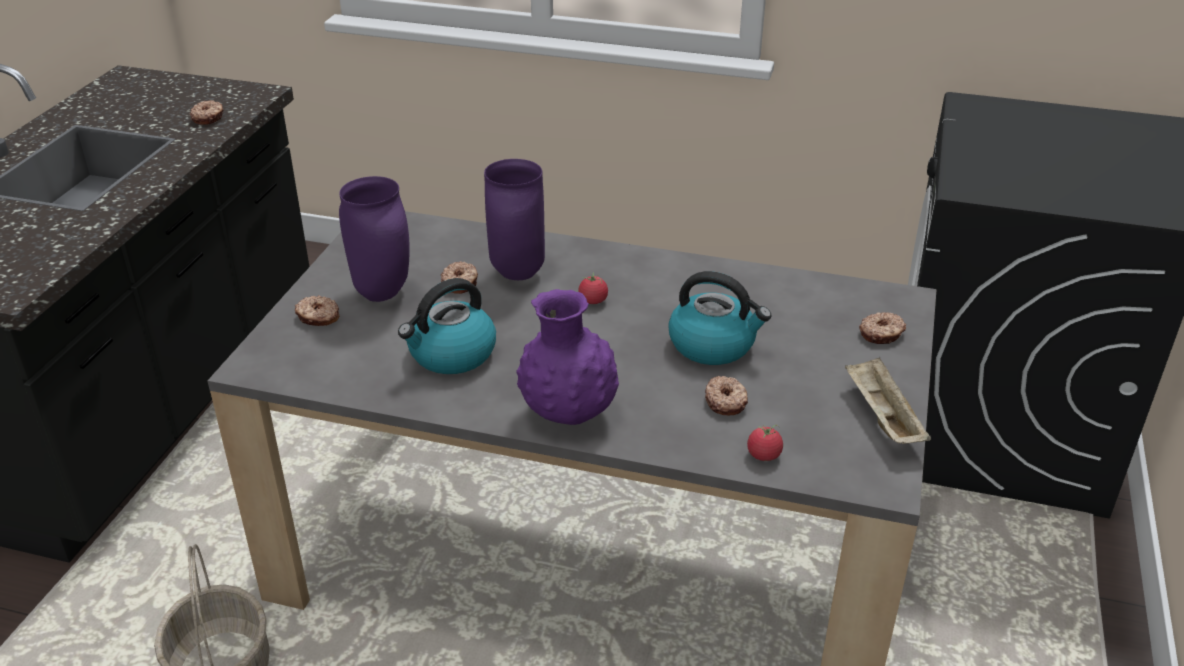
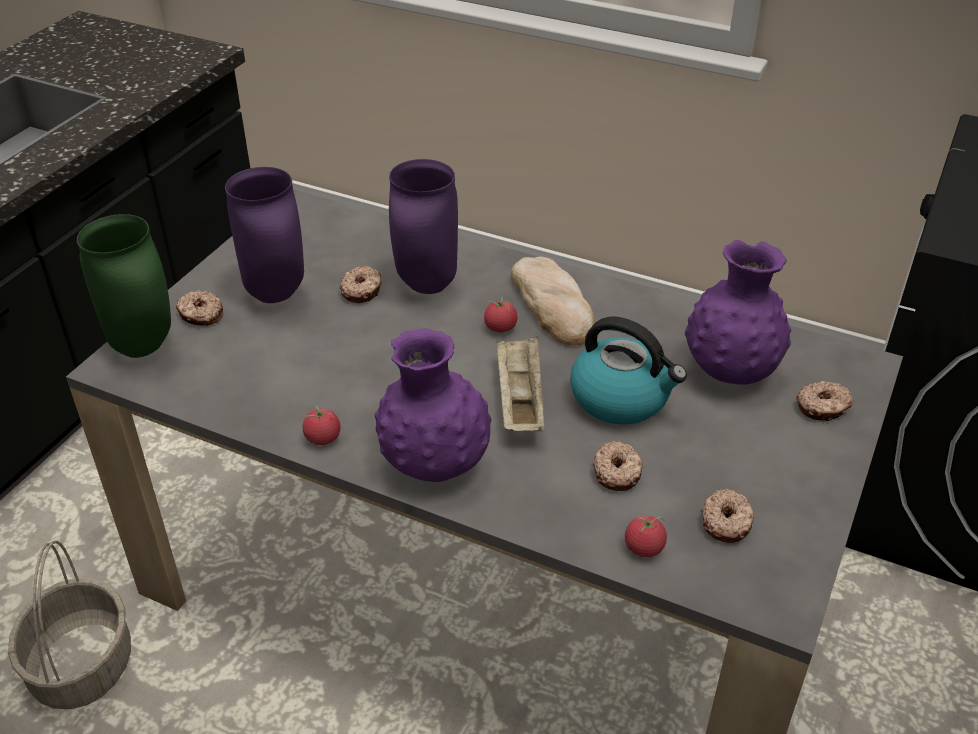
camera: 10 degrees right, 5 degrees up
donut [190,100,223,125] -> donut moved to [701,488,754,543]
kettle [398,278,496,374] -> none
beige tray [845,357,931,444] -> beige tray moved to [496,336,544,432]
none -> green vase [77,214,171,358]
none -> tomato [303,406,340,445]
none -> bread [511,257,595,346]
none -> purple vase [685,240,791,385]

